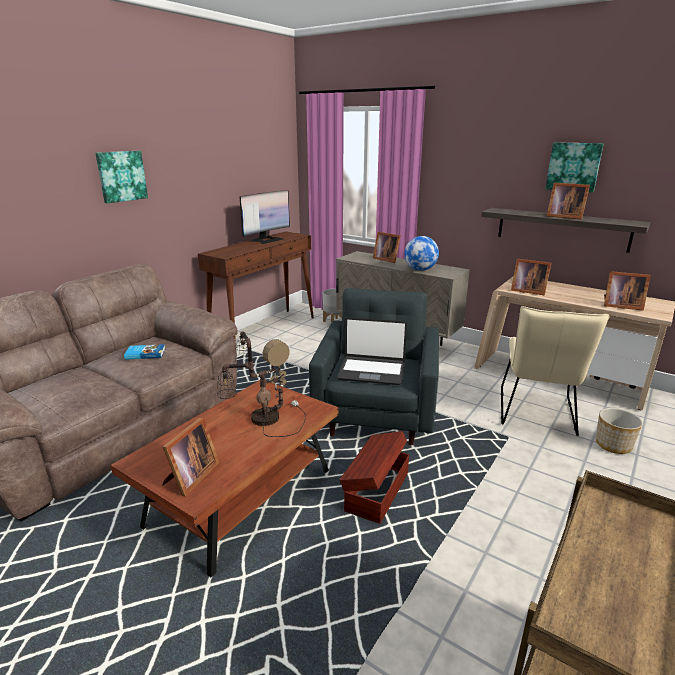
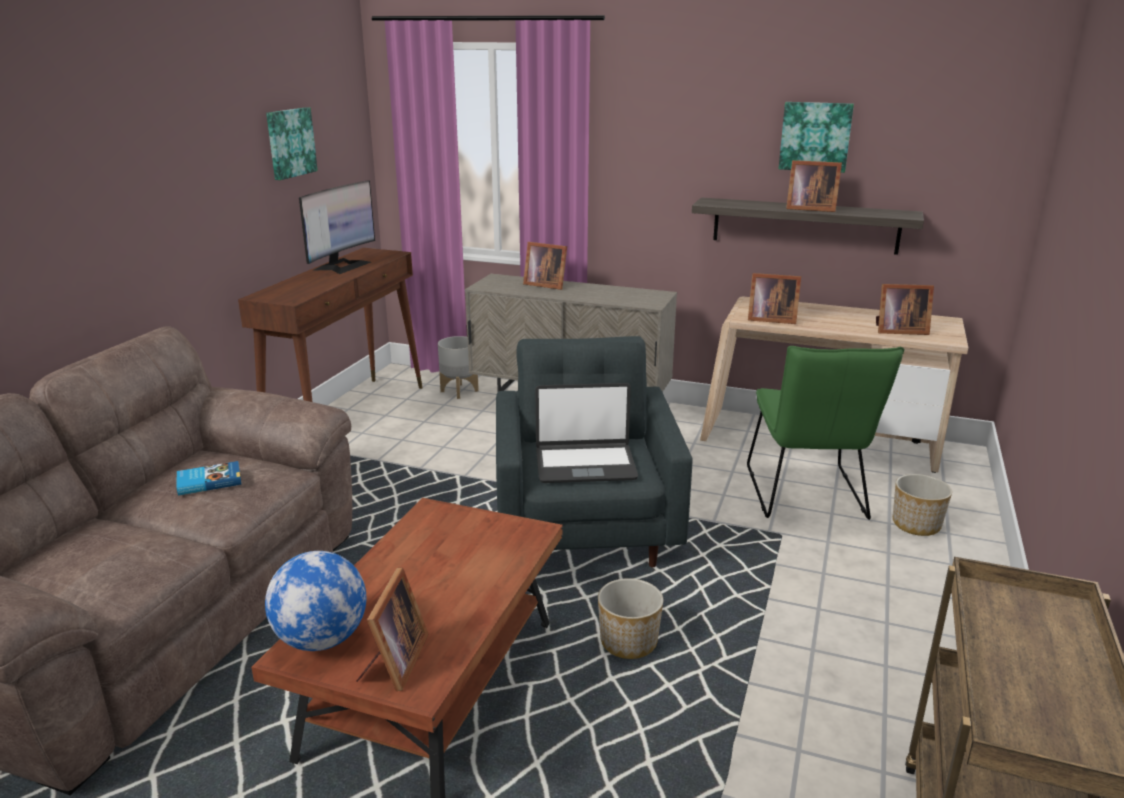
camera: 15 degrees left, 0 degrees up
picture [95,151,148,203] -> picture moved to [266,107,318,180]
table lamp [217,331,306,437] -> none
brown storage box [339,431,409,524] -> planter [598,578,663,659]
globe [404,236,439,271] -> globe moved to [265,551,366,651]
beige chair [501,306,610,436] -> green chair [747,346,904,520]

